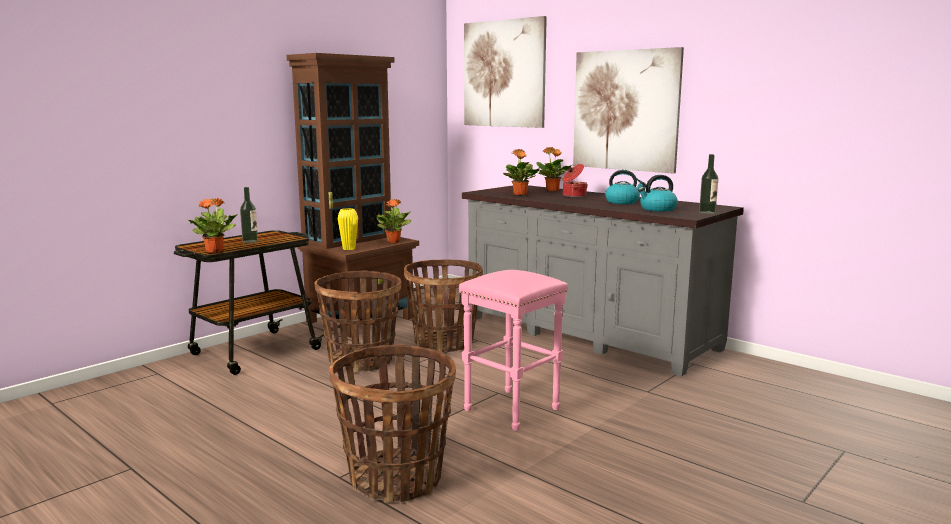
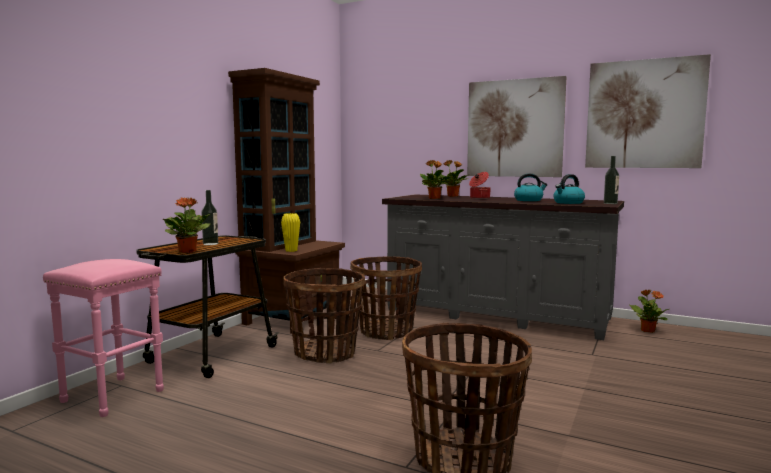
camera: 15 degrees left, 5 degrees down
potted plant [376,199,411,243] -> potted plant moved to [629,290,669,333]
pink stool [459,270,568,431] -> pink stool moved to [43,259,164,417]
picture [464,16,547,128] -> picture moved to [585,54,711,168]

